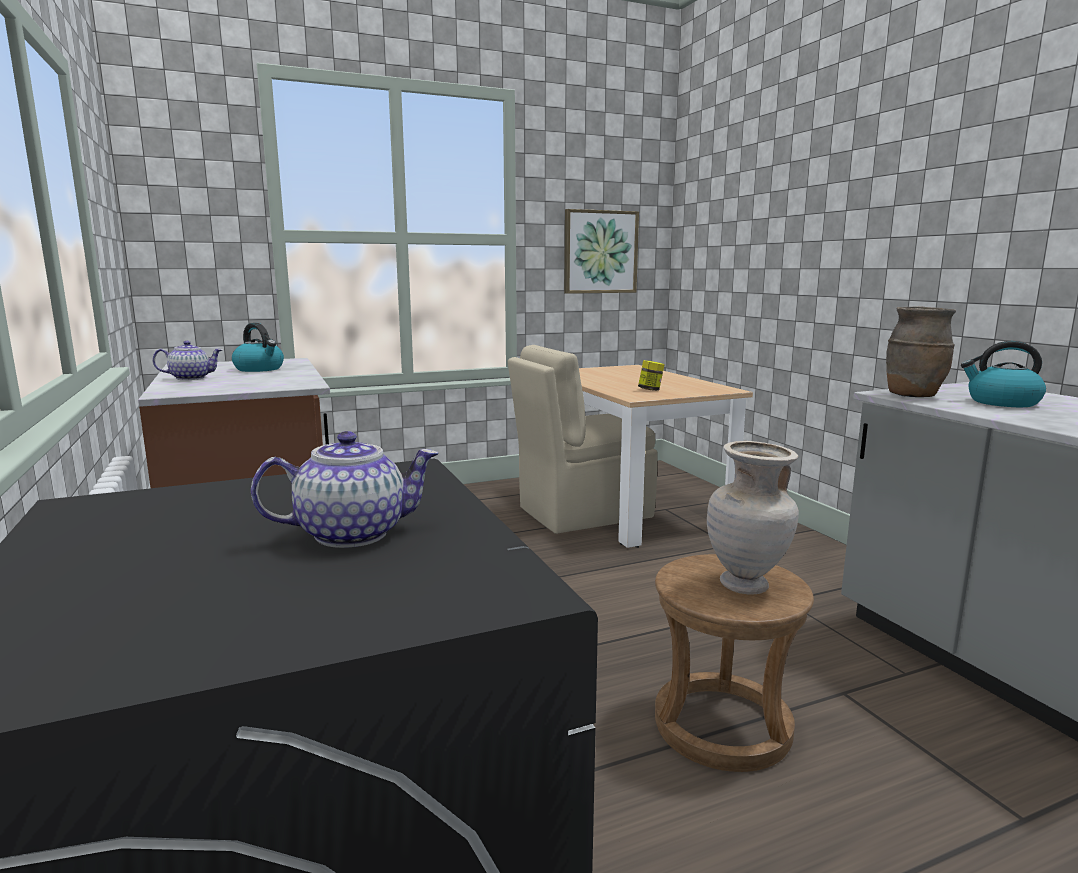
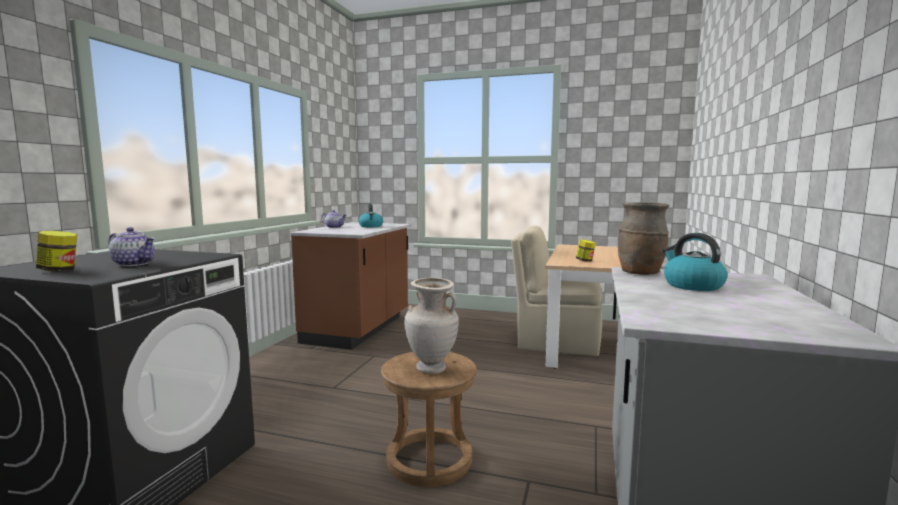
camera: 40 degrees right, 5 degrees down
picture [564,209,639,294] -> none
none -> jar [36,231,77,271]

